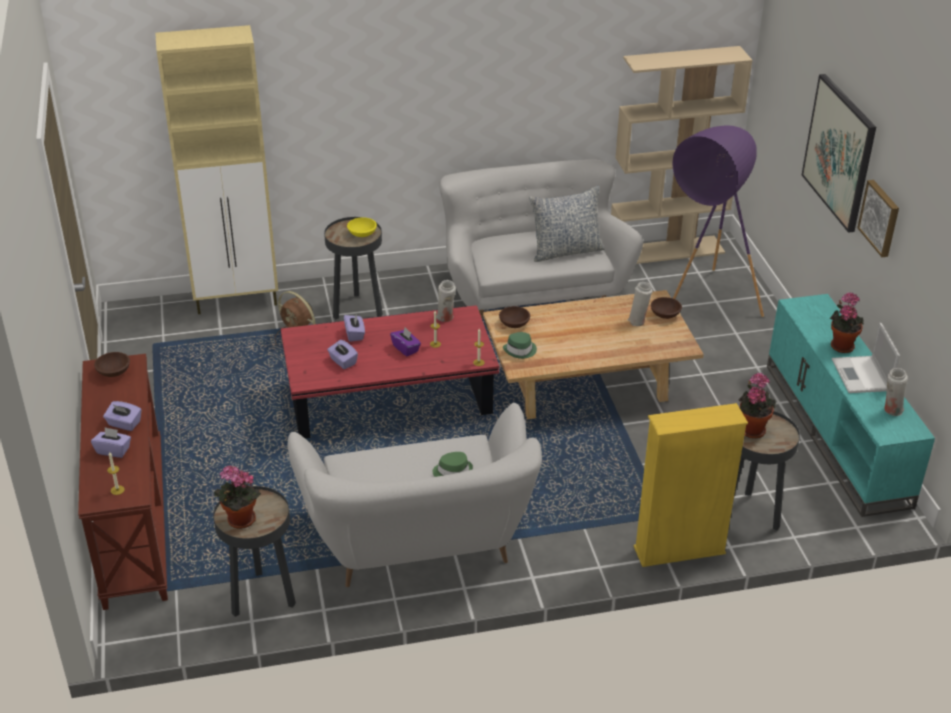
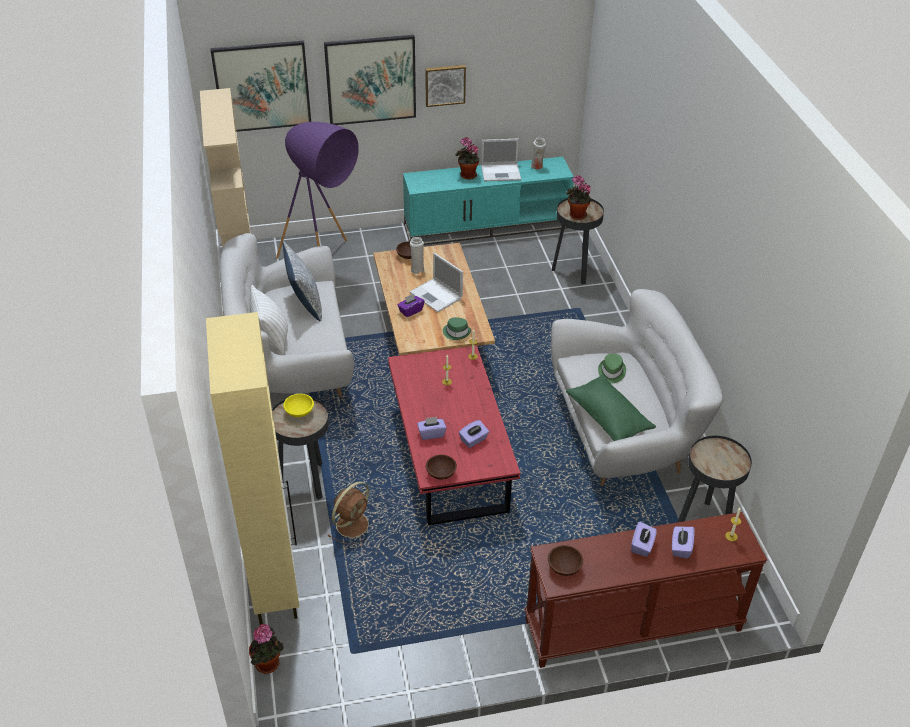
camera: 90 degrees left, 5 degrees up
potted plant [214,466,261,529] -> potted plant moved to [249,624,284,674]
purple tissue box [390,328,421,356] -> purple tissue box moved to [398,294,425,317]
white vase [436,280,456,322] -> none
brown bowl [499,306,530,328] -> brown bowl moved to [426,455,457,480]
yellow bookcase [634,403,748,567] -> none
none -> picture [210,41,311,132]
none -> white pillow [250,285,288,355]
none -> laptop [410,253,463,312]
none -> green pillow [566,375,656,441]

